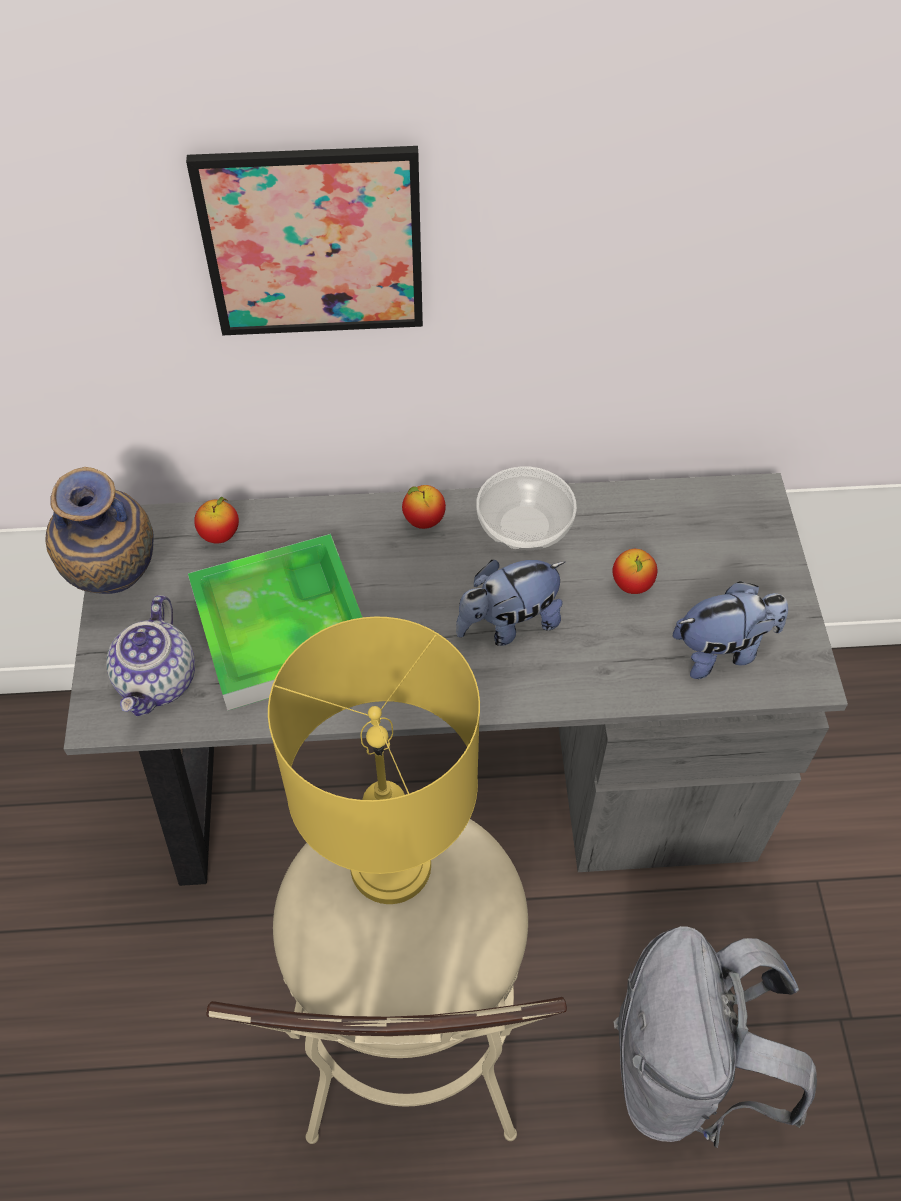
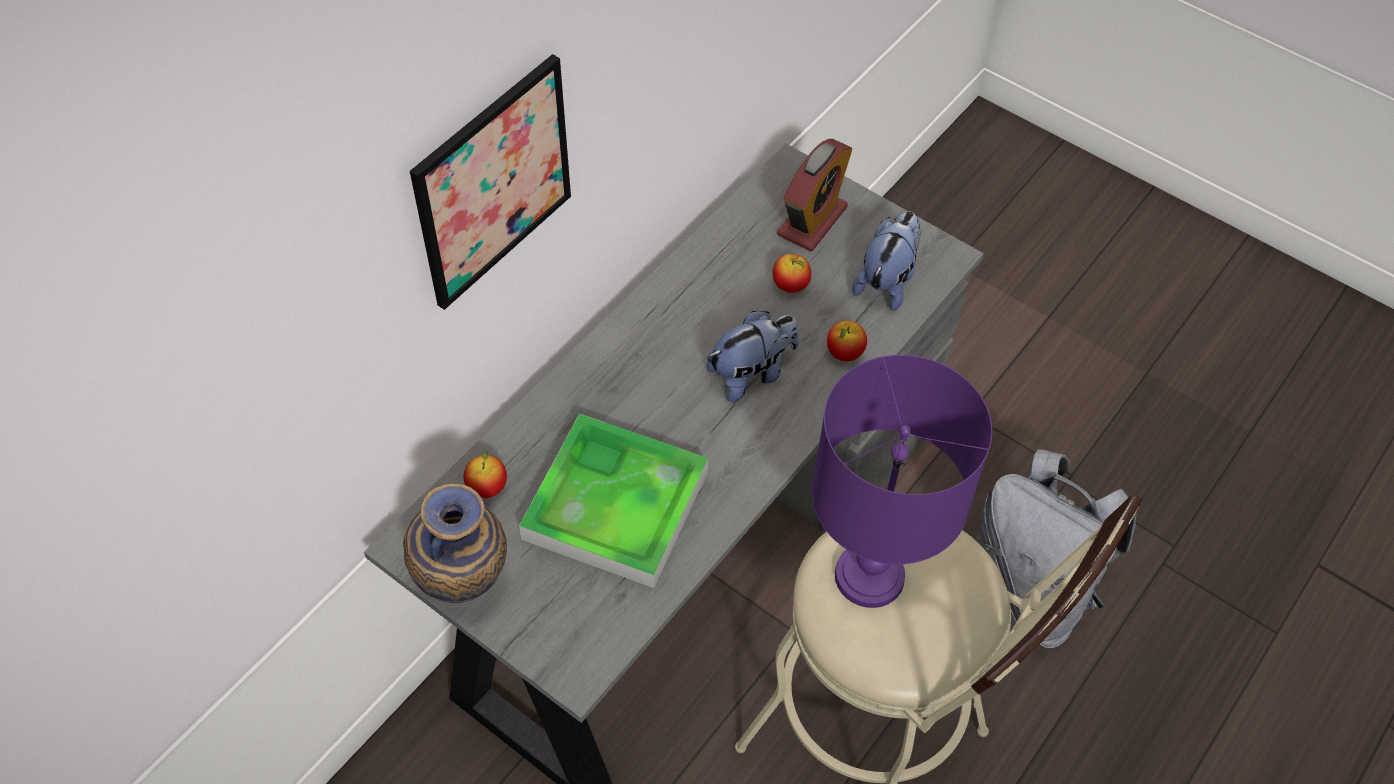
camera: 50 degrees left, 0 degrees up
teapot [106,595,195,716] -> none
yellow table lamp [268,617,480,904] -> purple table lamp [812,355,992,608]
apple [402,485,446,529] -> apple moved to [827,321,867,361]
plush toy [456,560,565,646] -> plush toy turned 135 degrees counterclockwise [707,311,799,402]
bowl [476,467,577,551] -> none
none -> alarm clock [777,139,852,251]

